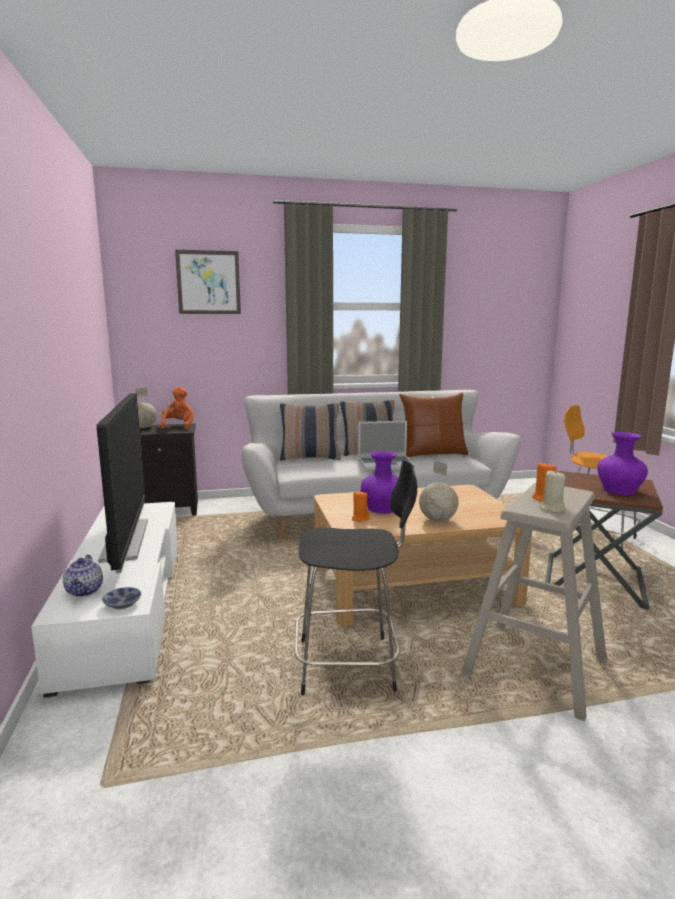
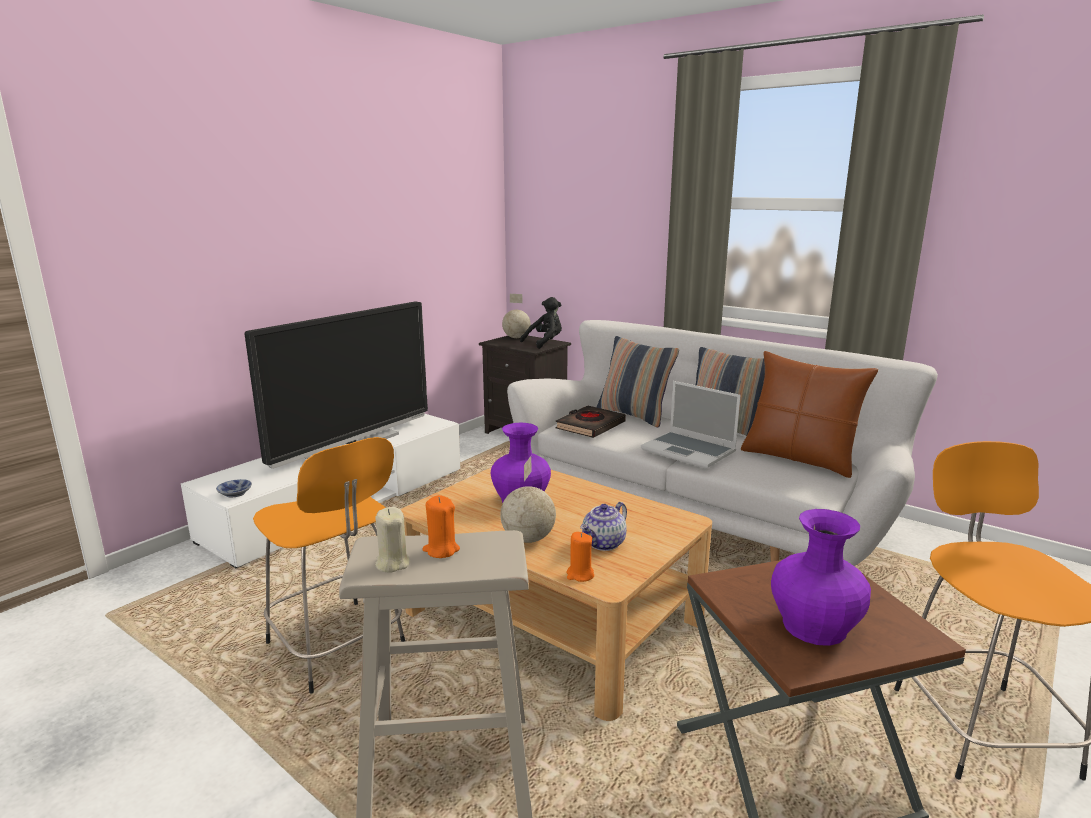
camera: 50 degrees right, 5 degrees up
teapot [63,555,103,597] -> teapot moved to [580,502,627,551]
orange plush toy [161,386,194,430] -> black plush toy [520,297,562,349]
picture [175,250,241,314] -> none
black stool [294,460,417,695] -> orange stool [253,437,405,694]
orange candle [352,490,369,522] -> orange candle moved to [566,532,594,582]
none -> black book [555,406,626,438]

